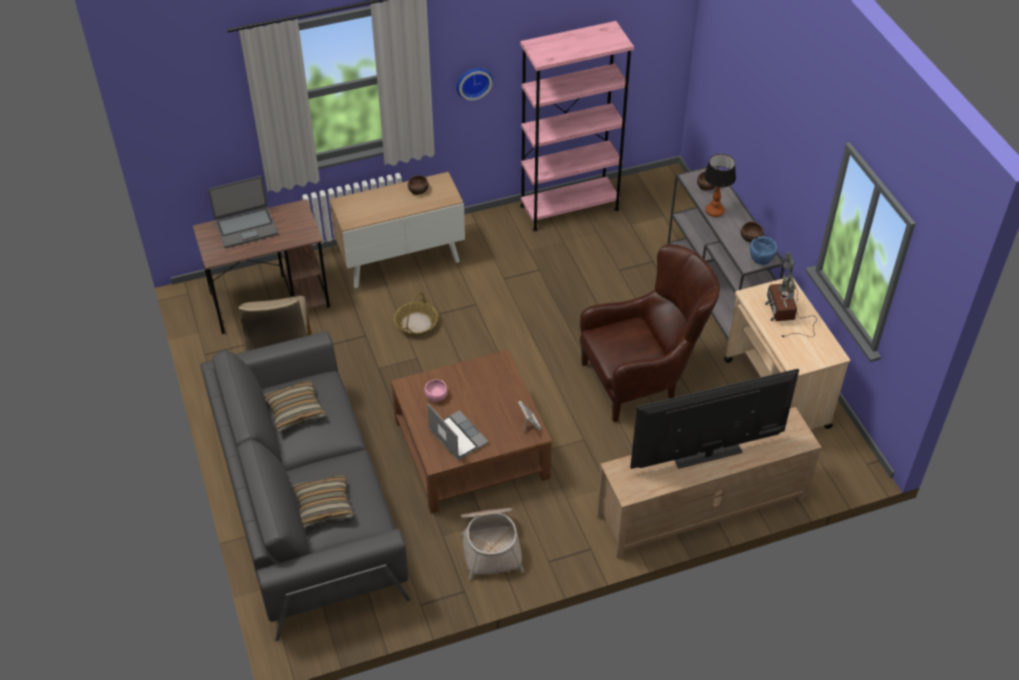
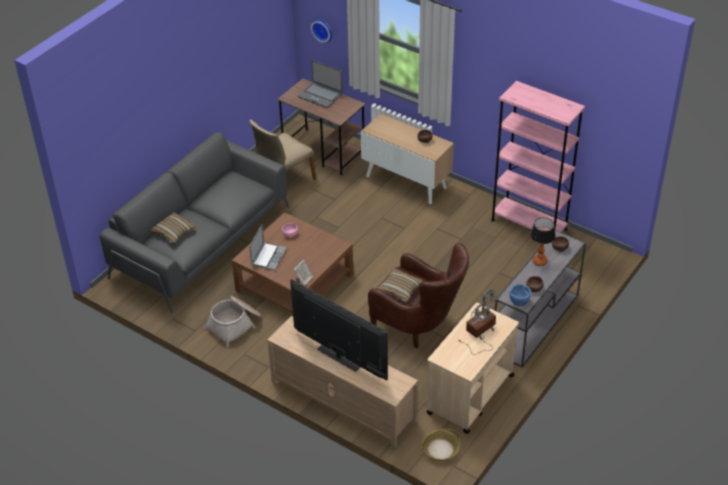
camera: 55 degrees right, 5 degrees down
pillow [264,380,326,431] -> pillow moved to [376,268,423,302]
basket [394,292,438,336] -> basket moved to [422,429,460,461]
wall clock [457,68,493,101] -> wall clock moved to [311,19,332,43]

